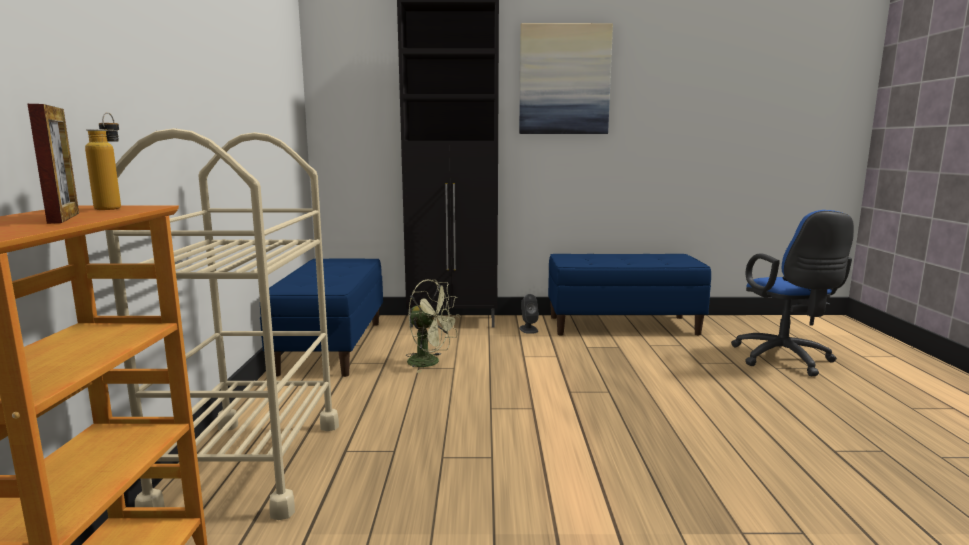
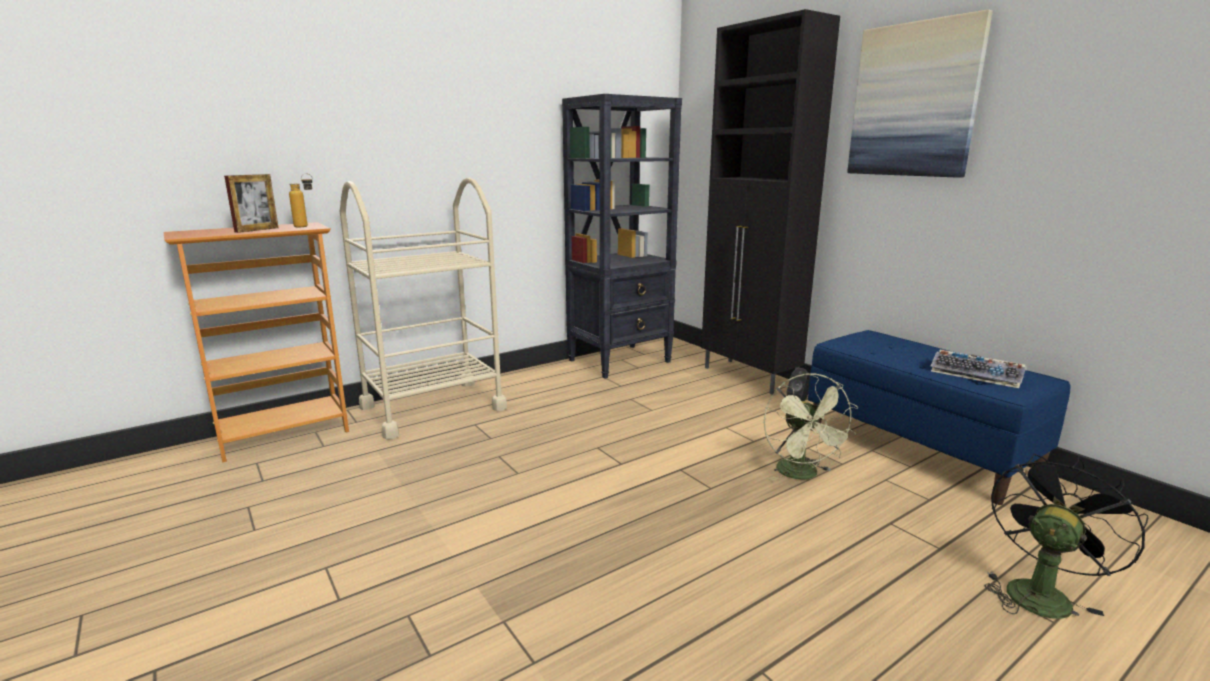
camera: 55 degrees right, 5 degrees up
blue bench [260,259,383,377] -> black bookcase [562,94,682,379]
green fan [407,280,460,373] -> green fan moved to [763,373,858,481]
blue office chair [731,210,854,376] -> black fan [984,454,1148,619]
none -> keyboard [930,350,1026,388]

